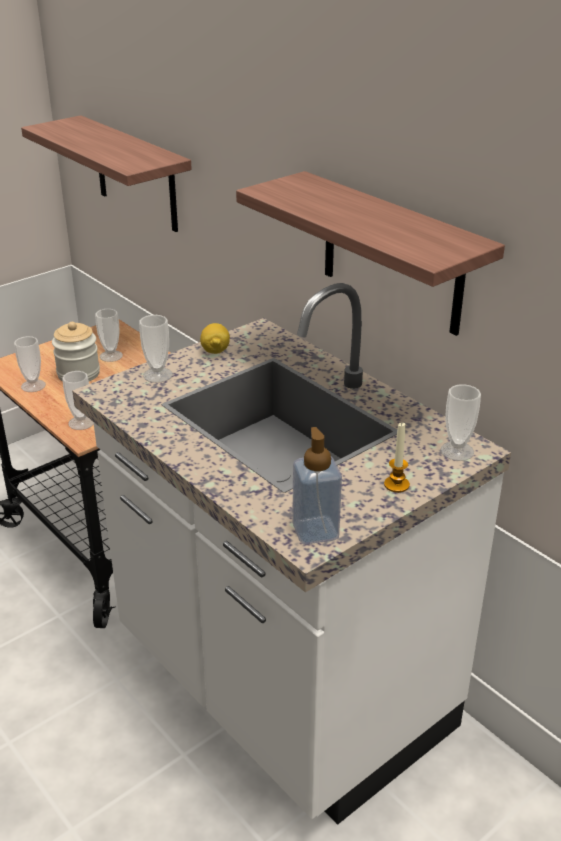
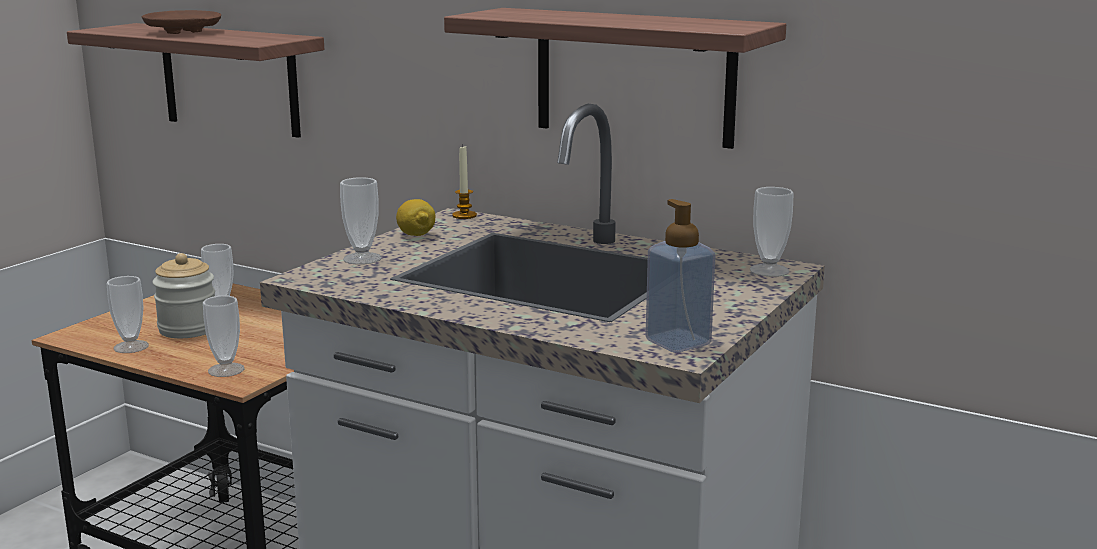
camera: 20 degrees left, 15 degrees down
candle [384,423,410,493] -> candle moved to [452,146,477,219]
none -> brown plate [142,10,221,34]

